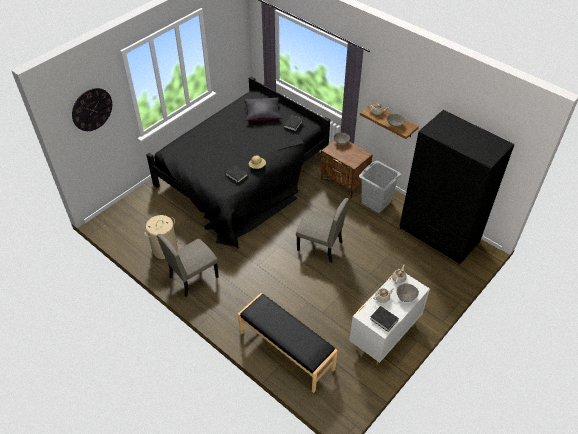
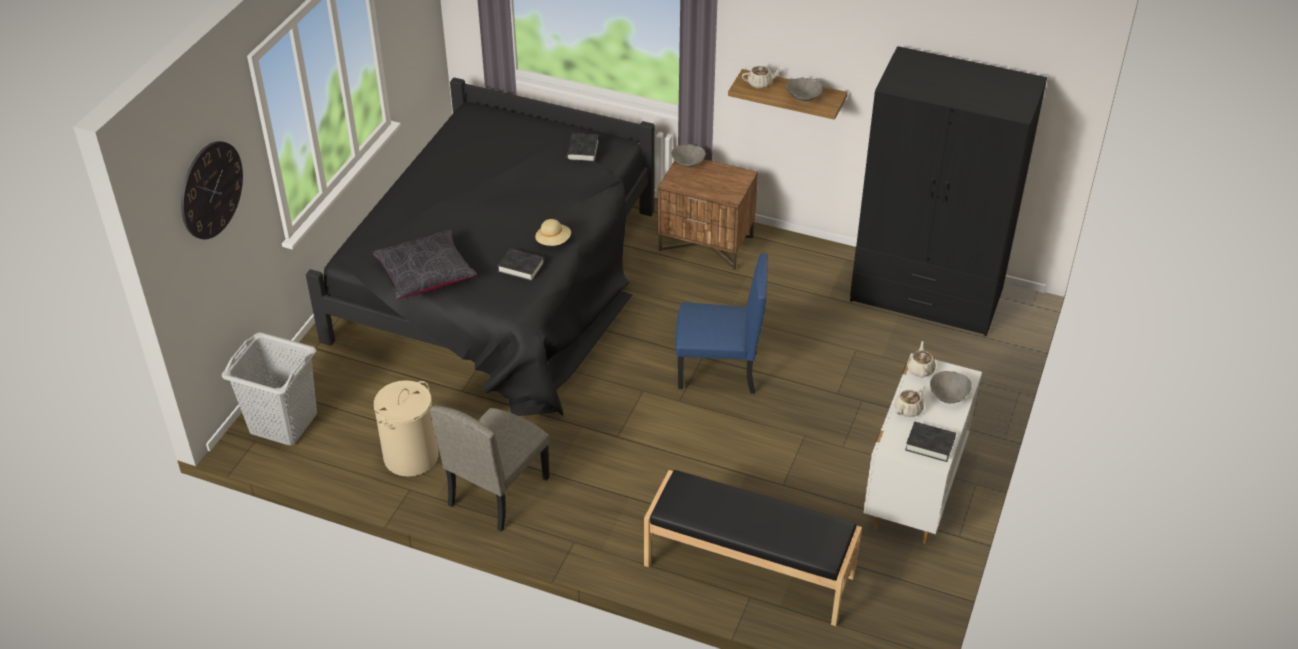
camera: 20 degrees left, 5 degrees down
black pillow [244,97,282,121] -> black pillow moved to [373,229,477,299]
beige chair [296,198,349,263] -> blue chair [676,253,768,394]
grey laundry basket [359,161,401,213] -> grey laundry basket moved to [222,332,317,445]

